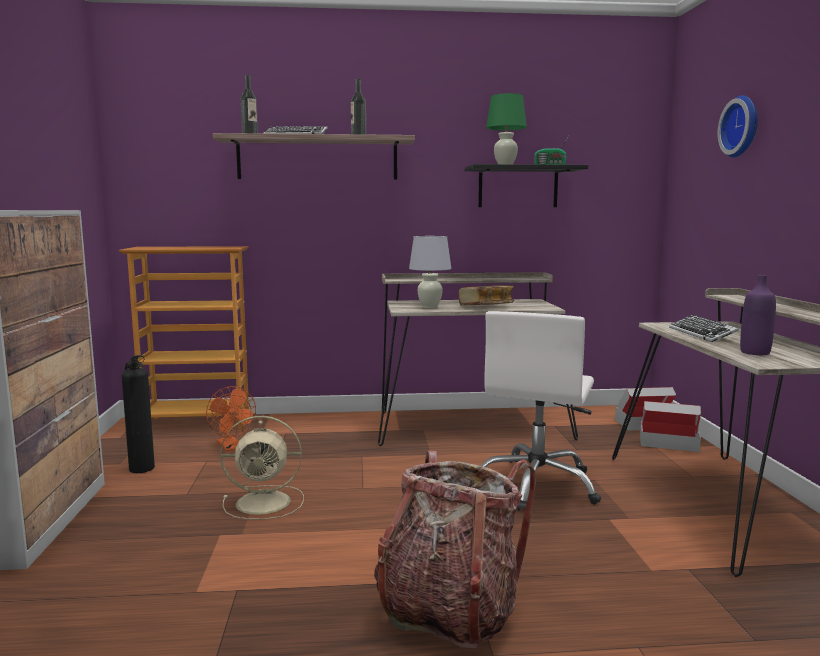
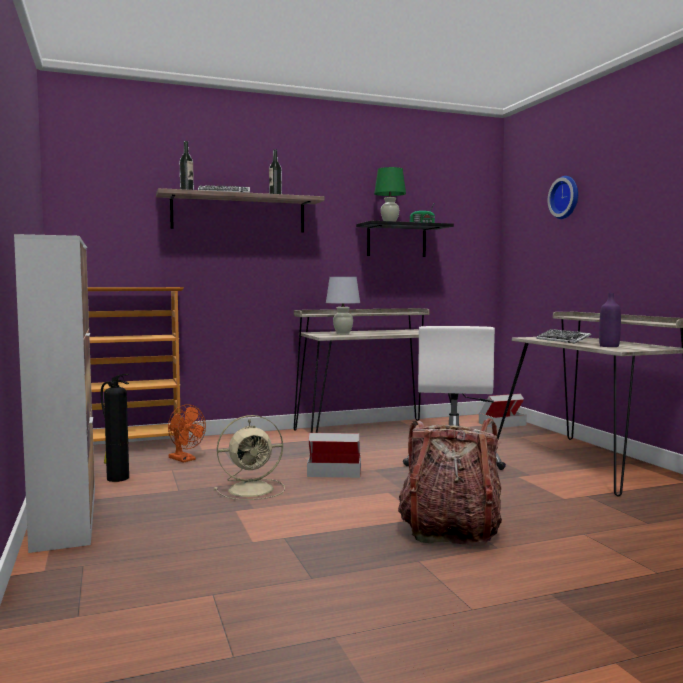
camera: 15 degrees left, 5 degrees down
book [458,285,514,305] -> none
cardboard box [640,401,701,452] -> cardboard box moved to [307,433,361,478]

